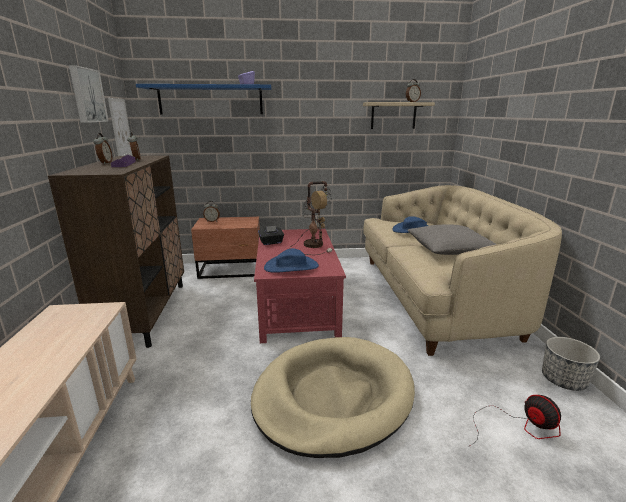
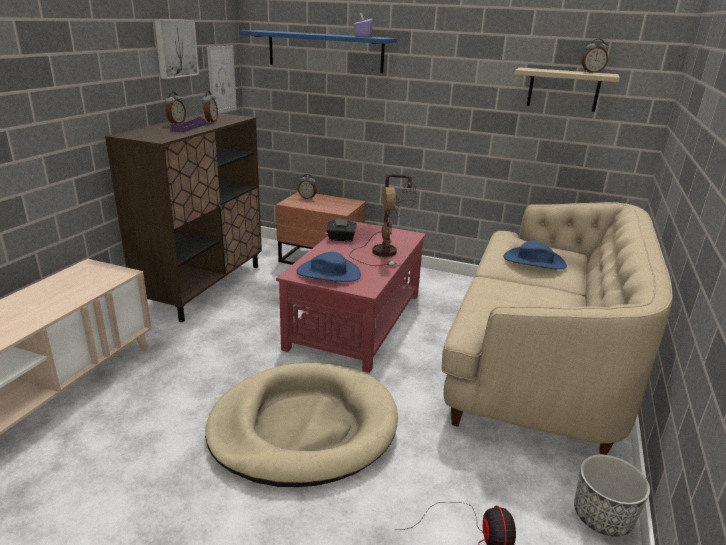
camera: 25 degrees right, 5 degrees up
grey pillow [408,225,497,255] -> none

